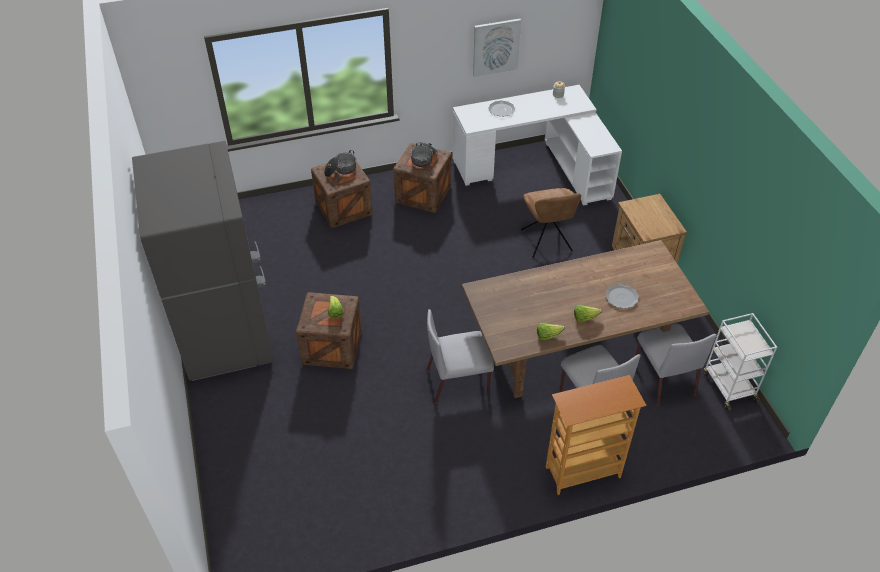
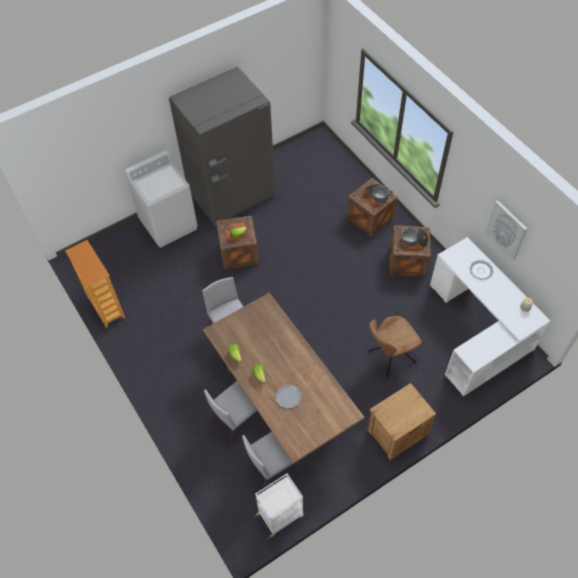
camera: 75 degrees right, 10 degrees up
bookcase [546,375,646,495] -> bookcase moved to [65,240,125,328]
none -> white washing machine [124,150,198,248]

